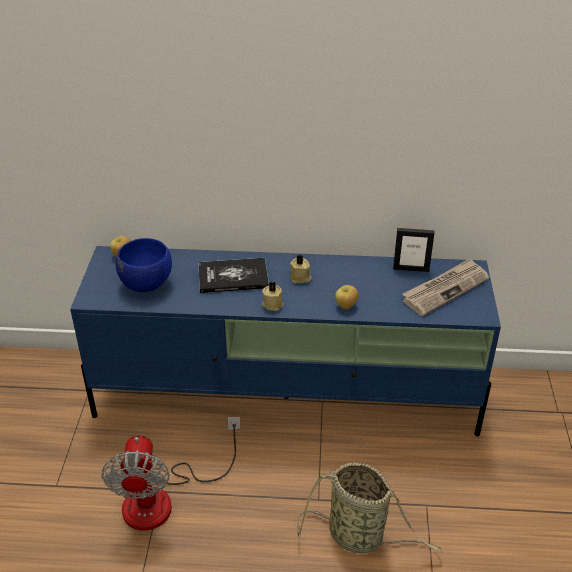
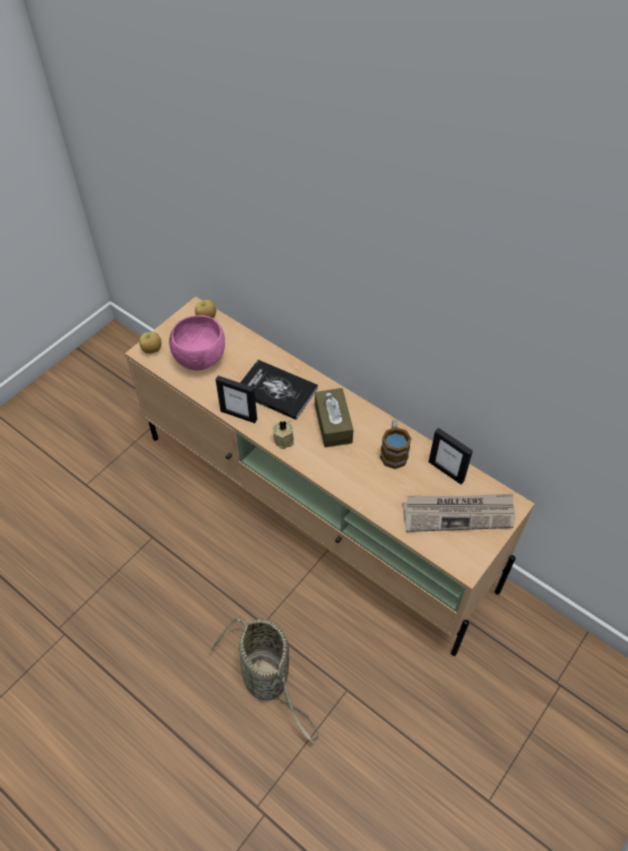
camera: 35 degrees right, 15 degrees up
blue tv stand [70,246,501,436] -> beige tv stand [125,297,535,656]
fan [101,417,241,531] -> none
blue bowl [116,238,172,292] -> pink bowl [169,315,225,370]
beige candle [290,255,312,283] -> brown tissue box [315,388,353,447]
apple [335,285,358,310] -> apple moved to [139,332,162,354]
none -> picture frame [216,376,257,423]
none -> mug [380,420,411,469]

